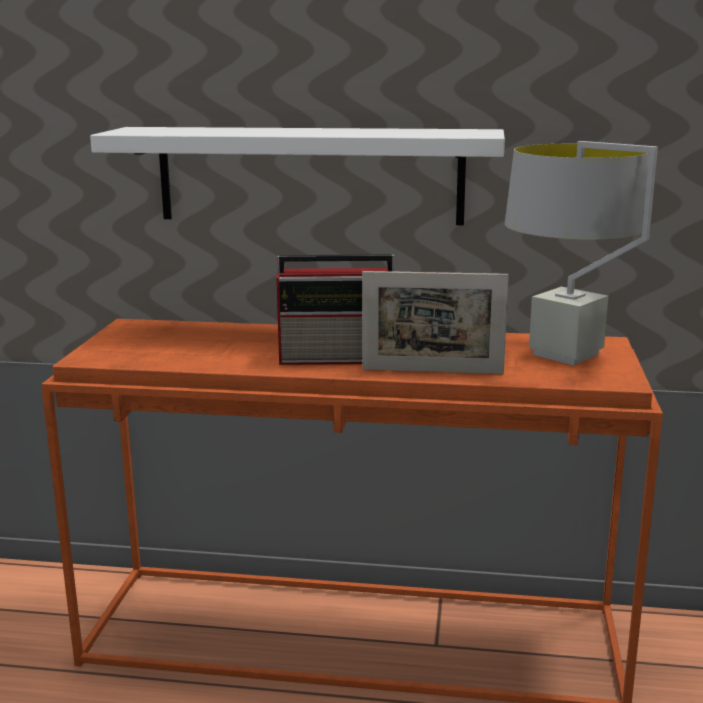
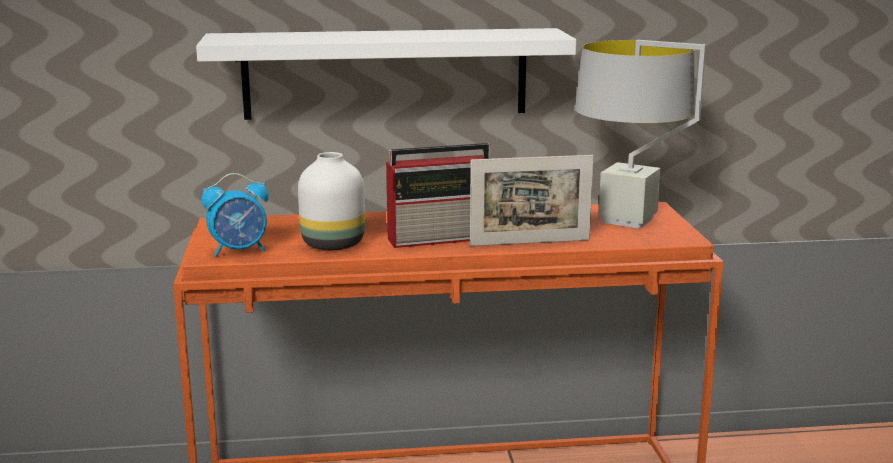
camera: 15 degrees left, 0 degrees up
none -> alarm clock [202,173,269,257]
none -> white vase [298,152,365,250]

